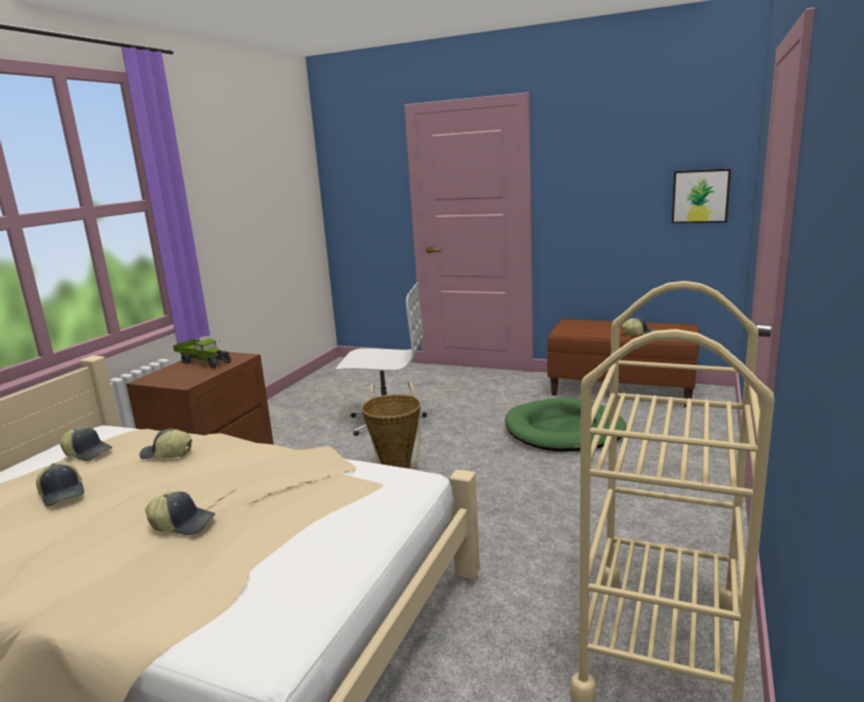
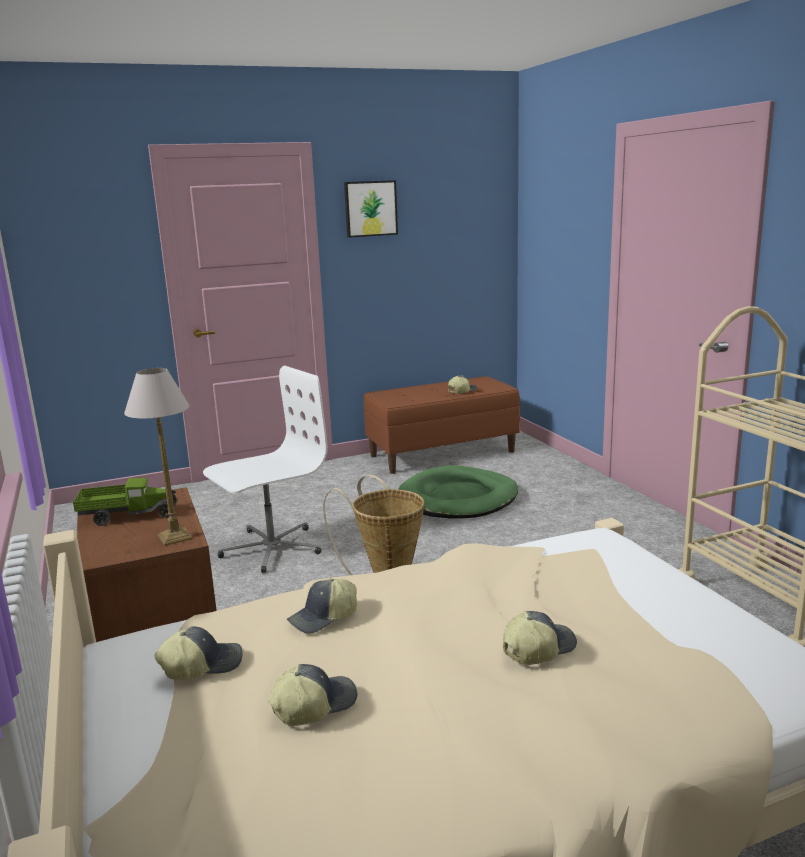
camera: 45 degrees left, 0 degrees up
cap [36,462,84,507] -> cap turned 45 degrees counterclockwise [268,664,357,726]
picture [672,169,731,223] -> picture moved to [344,180,398,238]
none -> table lamp [124,368,193,546]

